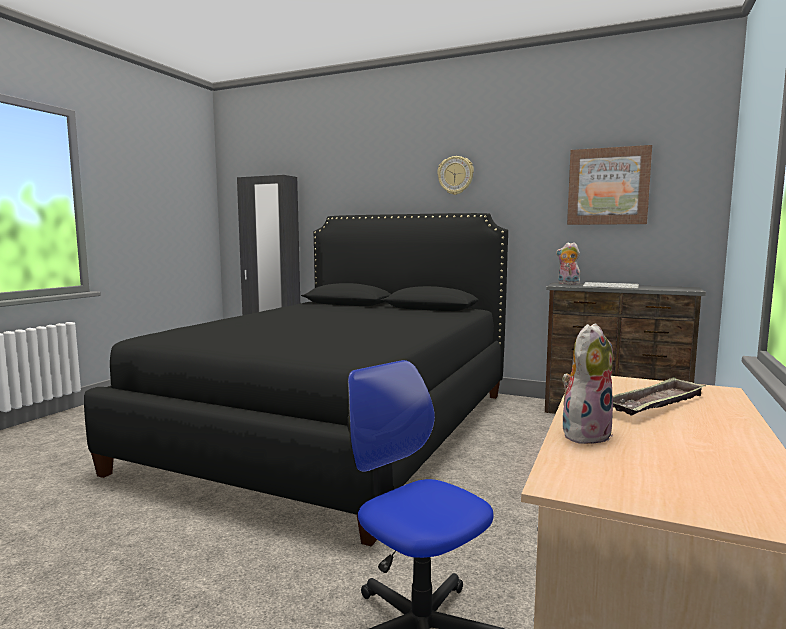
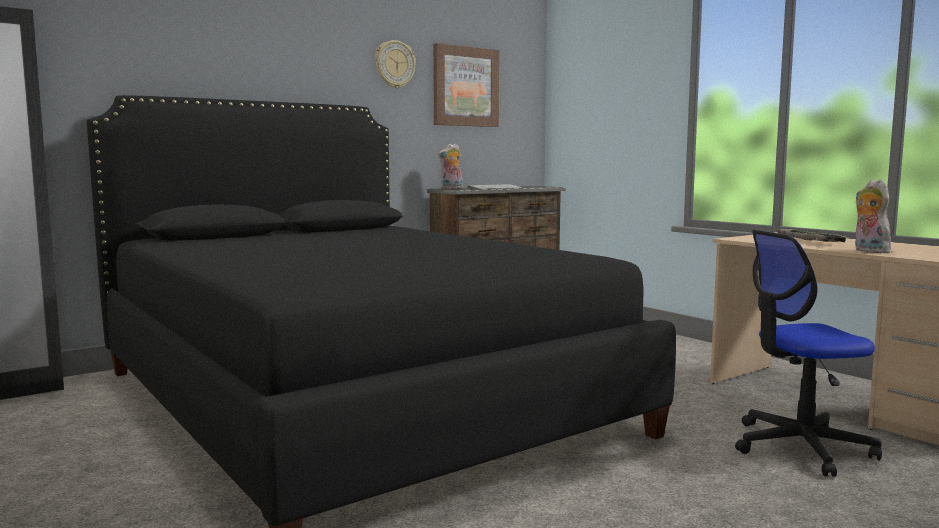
camera: 60 degrees left, 0 degrees up
wall clock [437,156,474,195] -> wall clock moved to [375,40,416,88]

